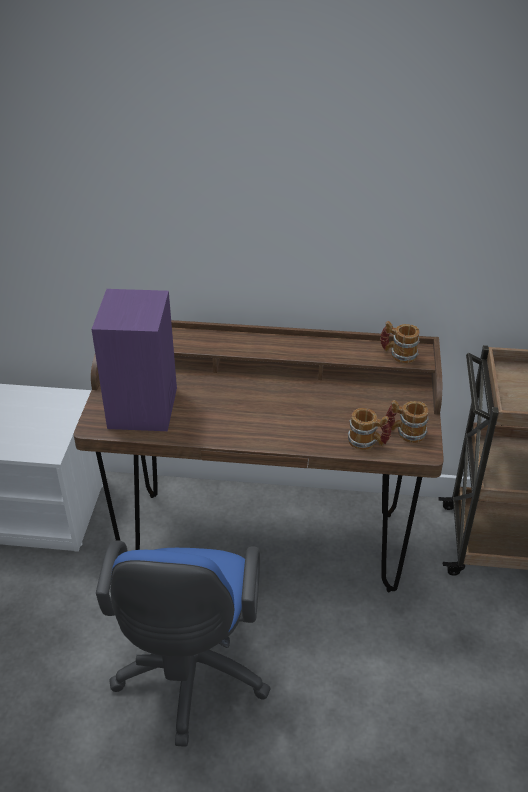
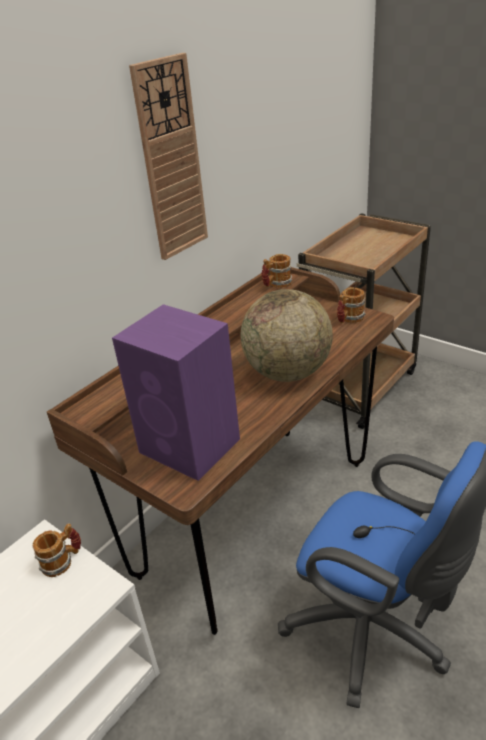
camera: 55 degrees left, 5 degrees down
mug [348,408,392,450] -> mug moved to [32,524,81,577]
none -> wall clock [129,53,208,260]
none -> globe [240,289,333,382]

